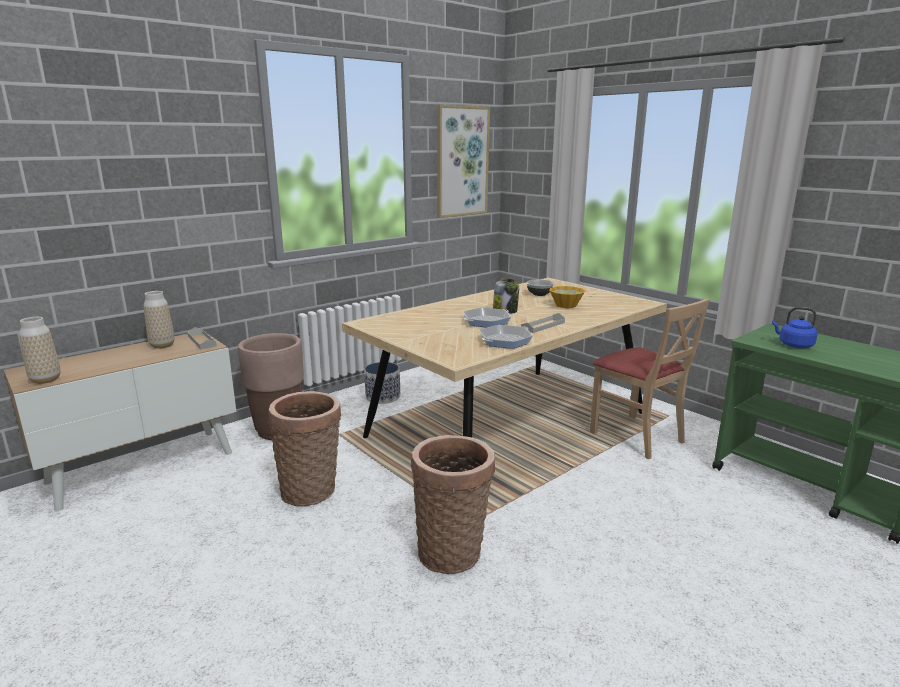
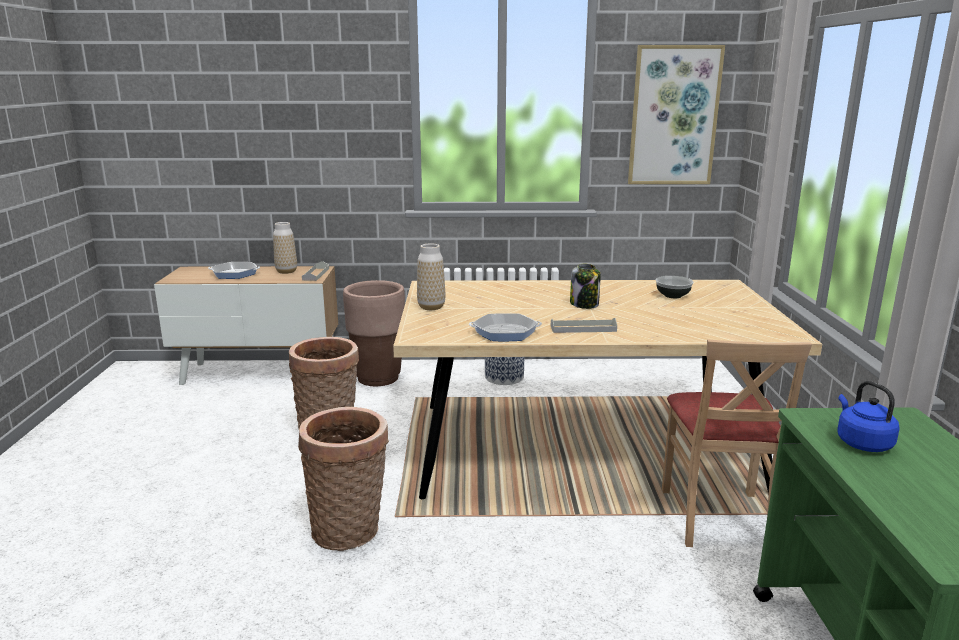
camera: 40 degrees right, 0 degrees up
vase [19,317,61,384] -> vase moved to [417,243,445,310]
frying pan [463,308,511,328] -> frying pan moved to [208,262,260,279]
bowl [549,286,585,308] -> none

